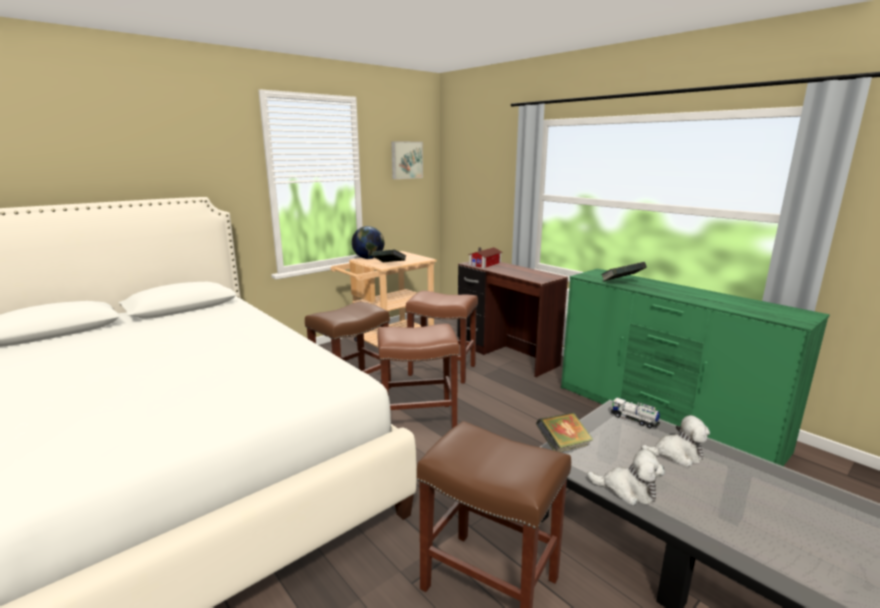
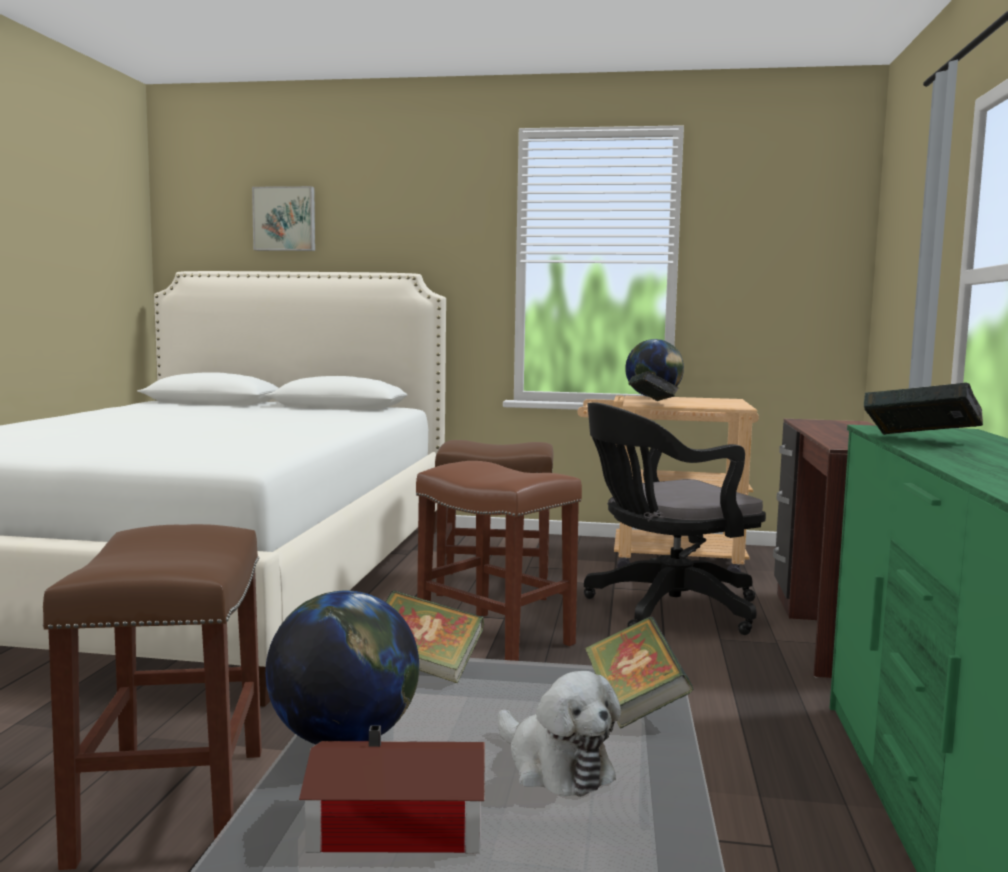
camera: 50 degrees right, 10 degrees down
picture [391,141,423,179] -> picture moved to [252,186,315,251]
brown stool [406,291,478,384] -> black office chair [584,402,766,635]
toy house [468,247,503,268] -> toy house moved to [299,725,485,854]
plush toy [587,450,665,505] -> globe [265,591,419,744]
toy truck [611,398,660,428] -> book [585,617,694,729]

